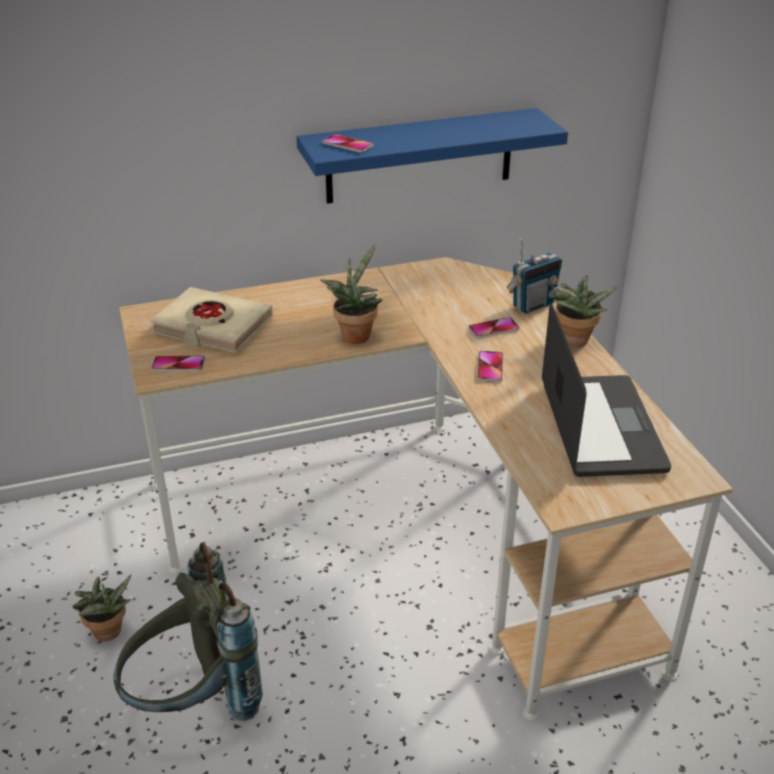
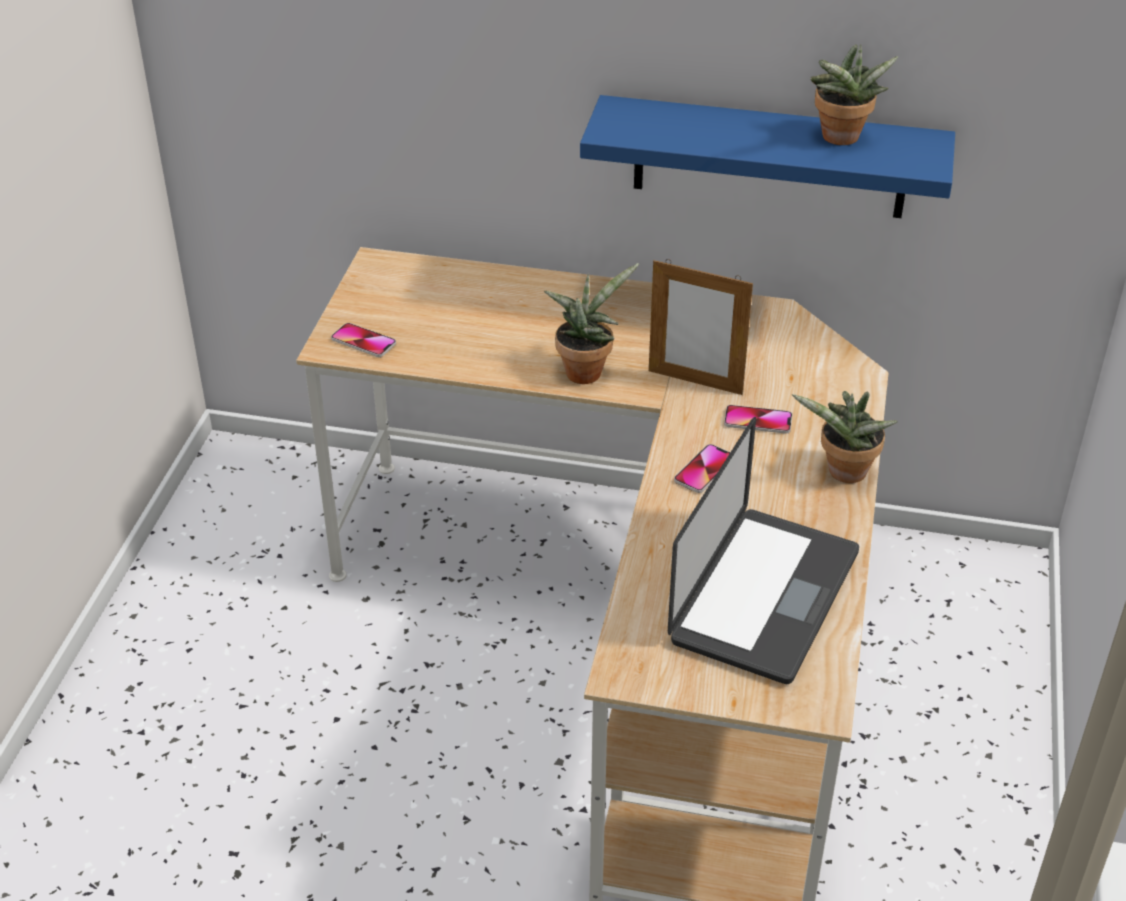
camera: 30 degrees right, 5 degrees up
potted plant [72,575,132,641] -> potted plant moved to [810,44,899,145]
grey backpack [113,543,263,721] -> none
beige book [150,287,273,353] -> none
phone [322,134,373,153] -> none
radio [507,239,562,314] -> none
none -> picture frame [649,259,753,395]

